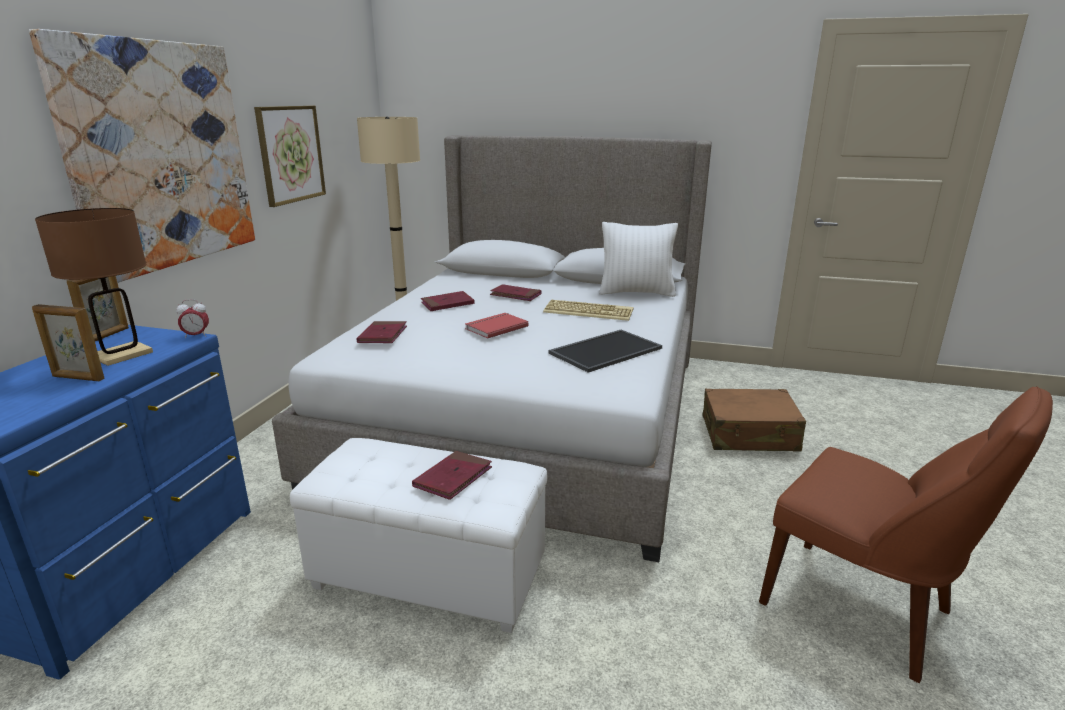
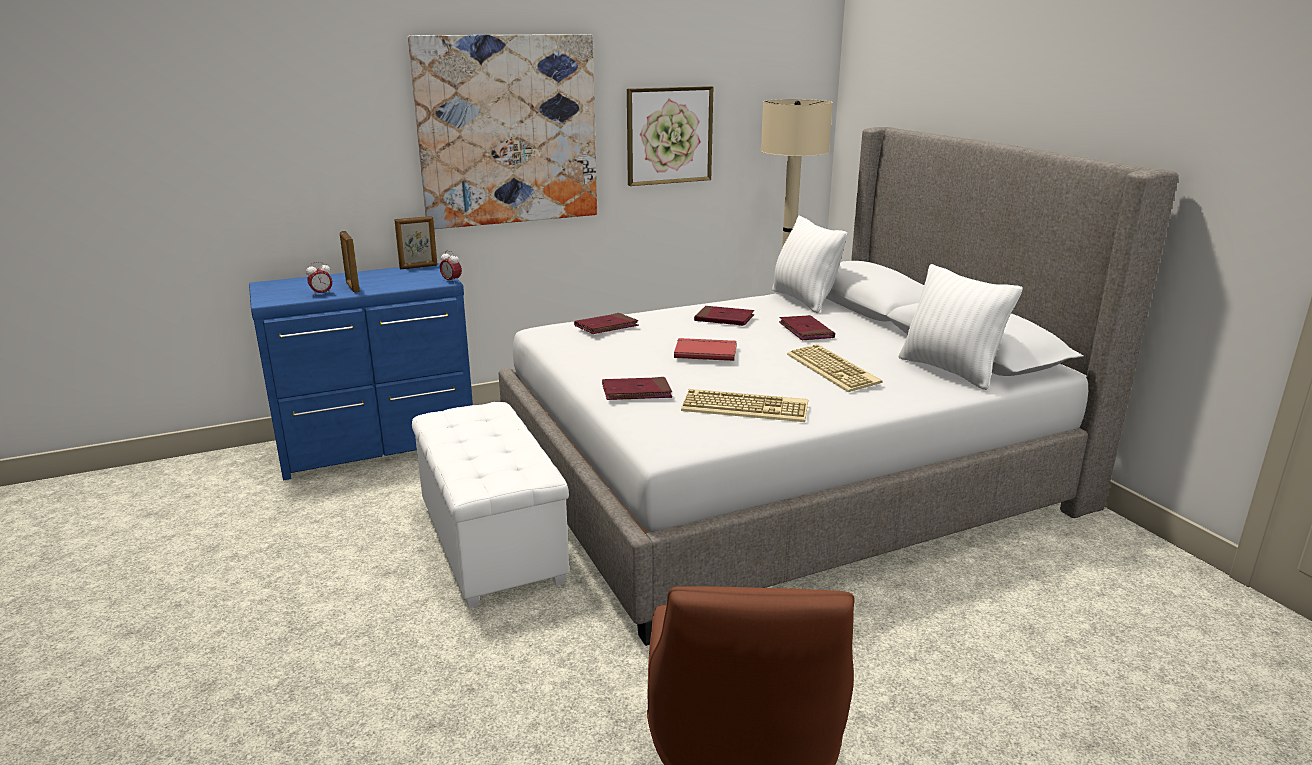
camera: 50 degrees right, 0 degrees up
brown table lamp [35,208,153,366] -> none
red book [412,451,492,500] -> red book moved to [602,377,672,400]
tray [548,330,662,373] -> keyboard [681,389,808,422]
brown suitcase [702,389,806,452] -> none
none -> alarm clock [306,262,332,295]
none -> white pillow [772,216,847,313]

